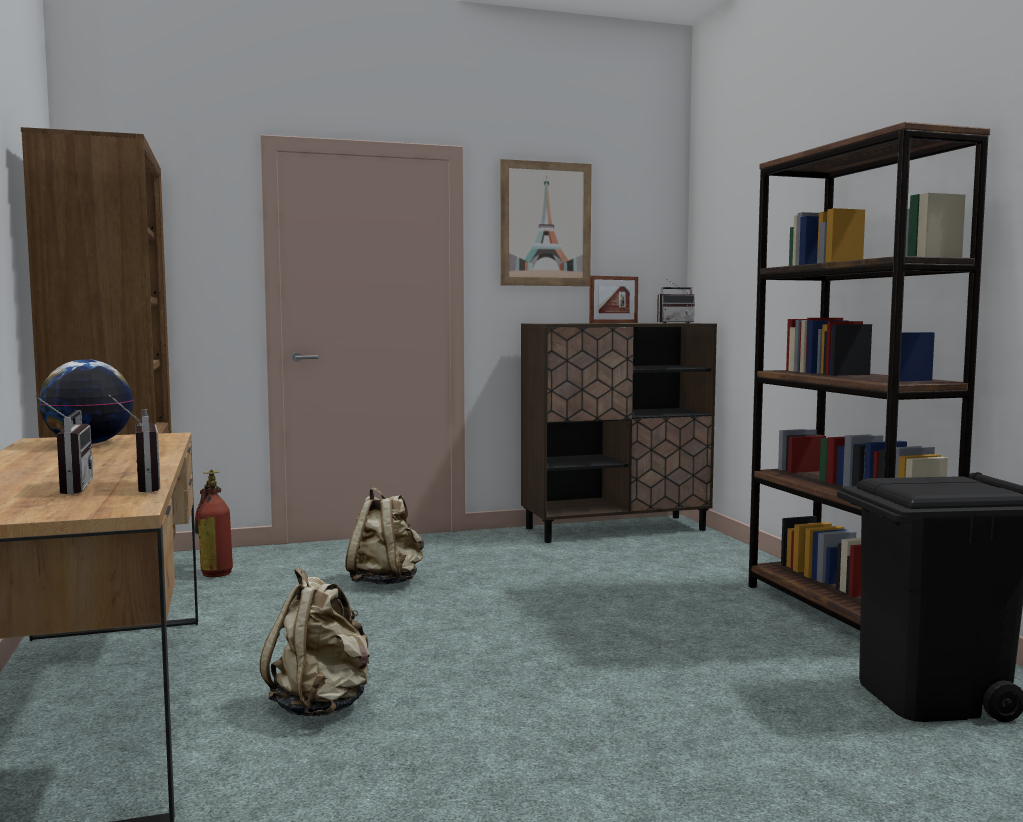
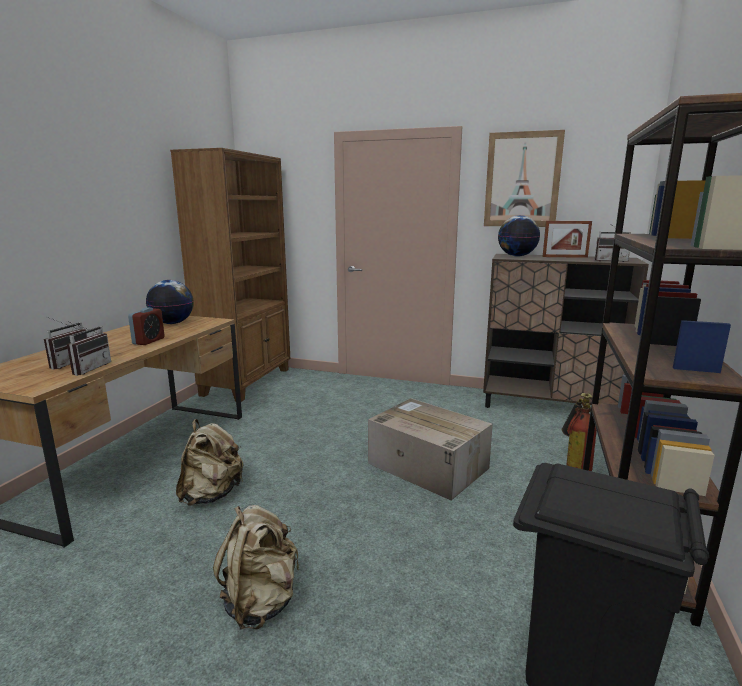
camera: 35 degrees right, 10 degrees up
fire extinguisher [195,470,233,577] -> fire extinguisher moved to [562,393,597,471]
beige backpack [345,487,424,585] -> beige backpack moved to [213,505,299,630]
none -> alarm clock [128,307,165,345]
none -> cardboard box [368,398,493,501]
none -> globe [498,215,540,256]

